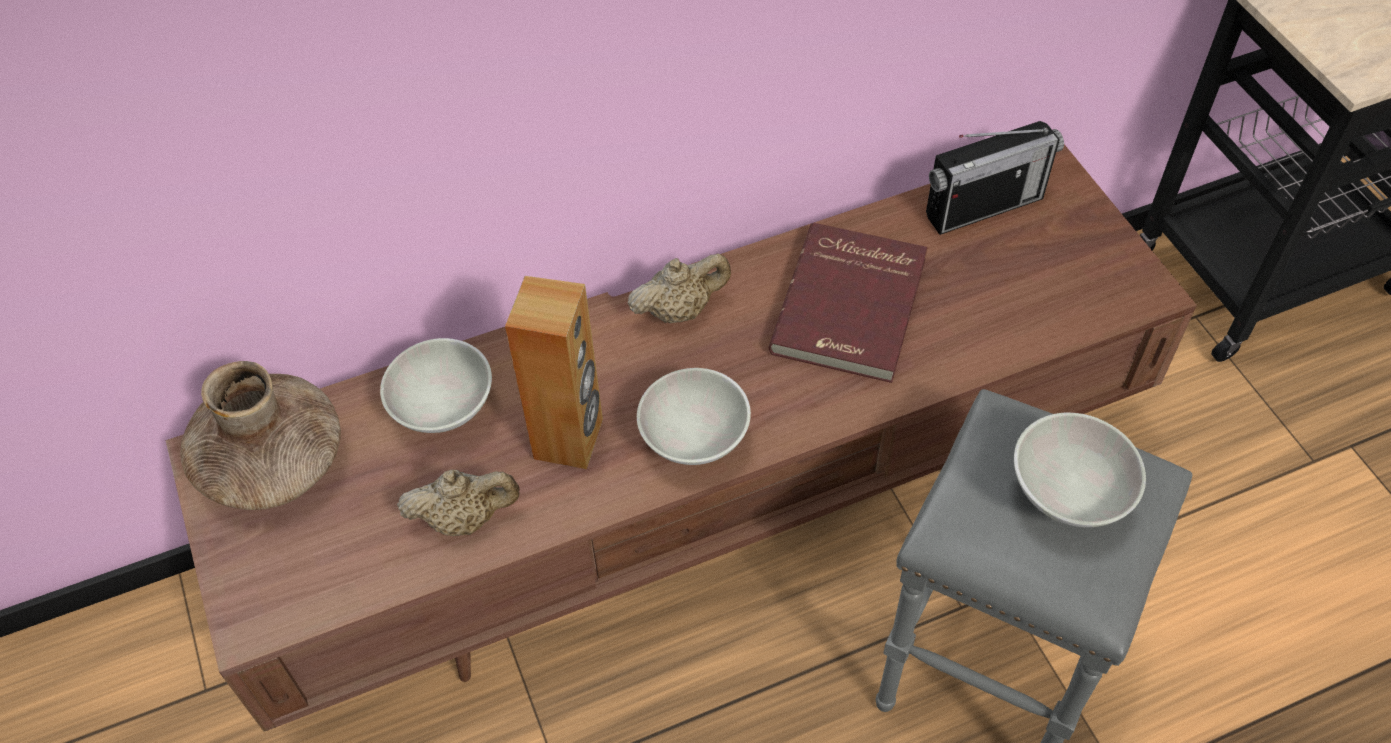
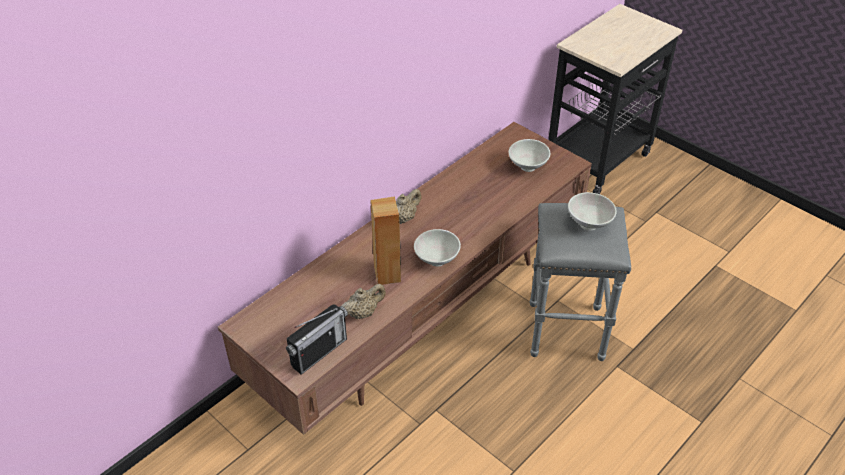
camera: 25 degrees left, 10 degrees down
brown vase [180,361,341,510] -> none
white bowl [380,338,492,433] -> white bowl moved to [508,139,550,172]
red book [769,223,927,383] -> none
radio [926,121,1064,235] -> radio moved to [286,304,348,375]

